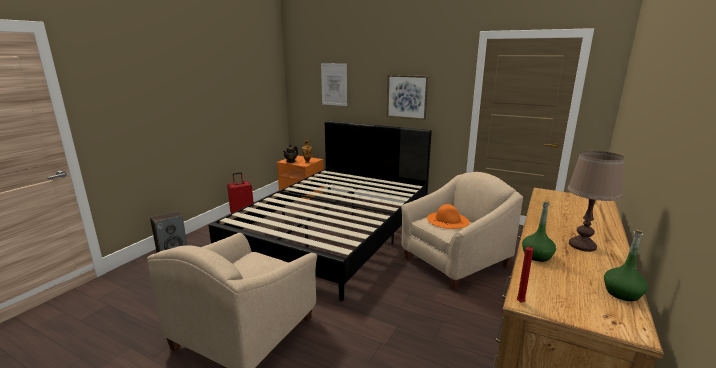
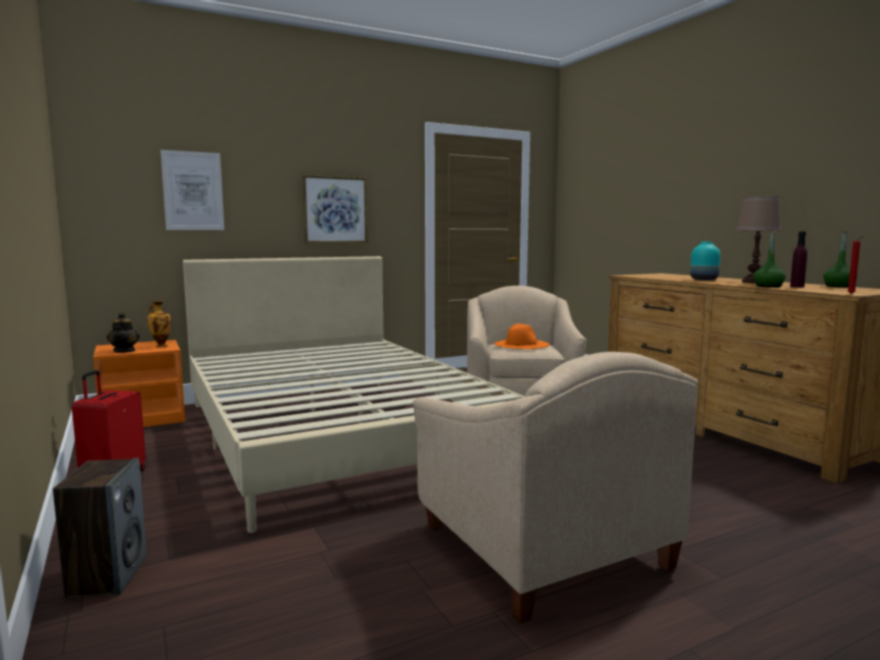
camera: 55 degrees left, 10 degrees down
black bed [209,120,432,301] -> beige bed [183,256,525,533]
none -> turquoise vase [690,242,721,280]
none -> purple bottle [790,232,807,288]

